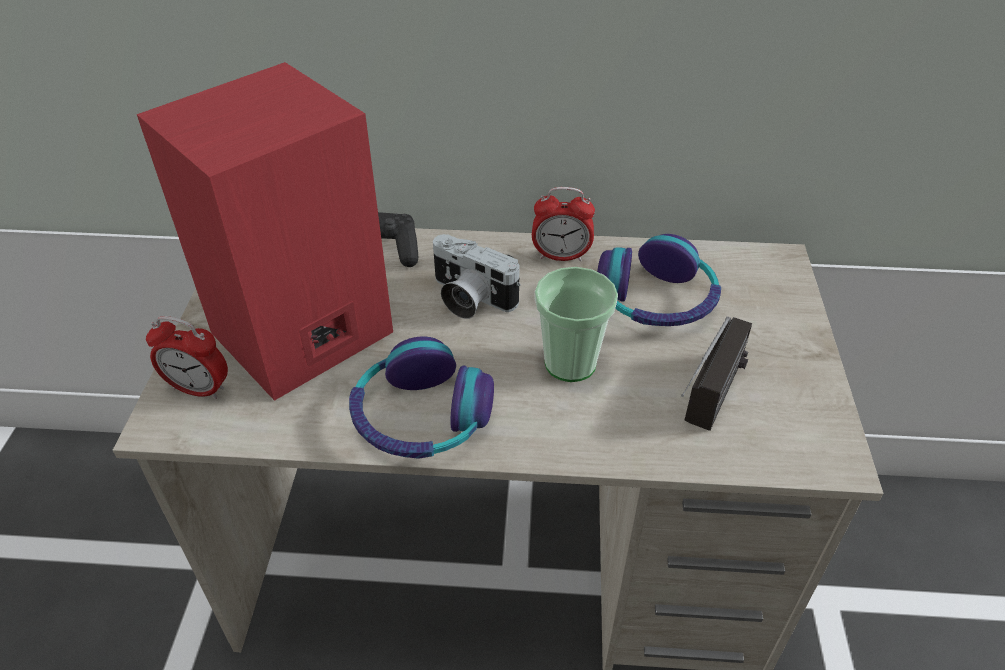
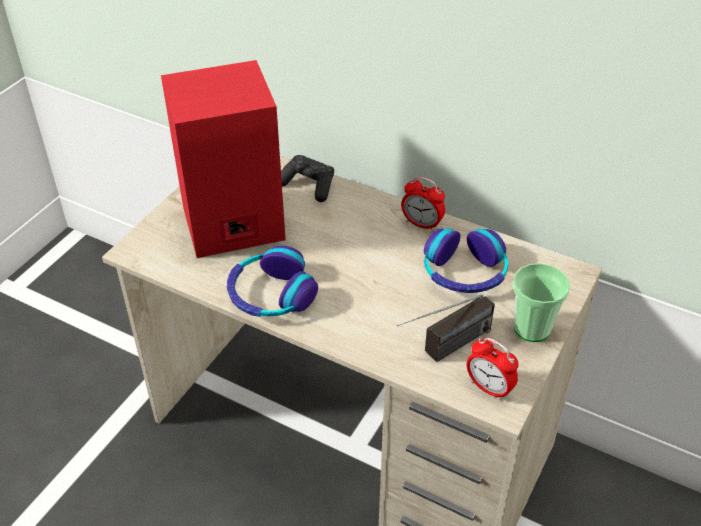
camera: 25 degrees right, 0 degrees up
alarm clock [146,316,228,399] -> alarm clock moved to [467,338,518,400]
camera [433,234,521,319] -> none
cup [535,267,618,382] -> cup moved to [513,263,570,342]

